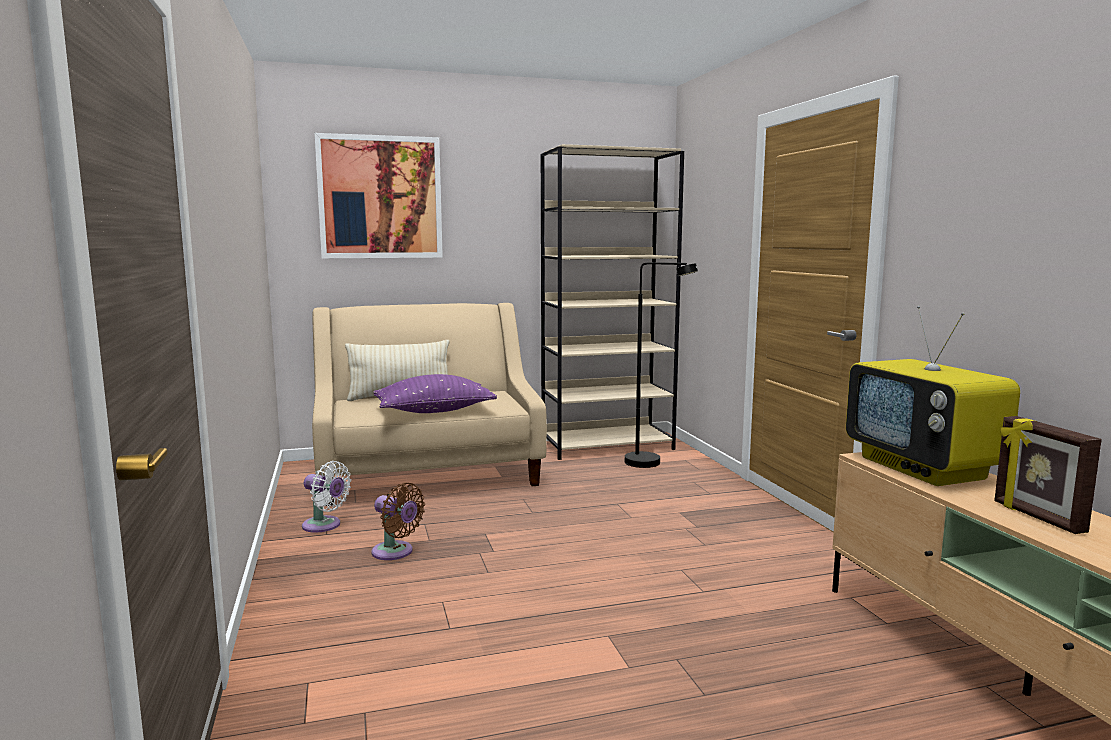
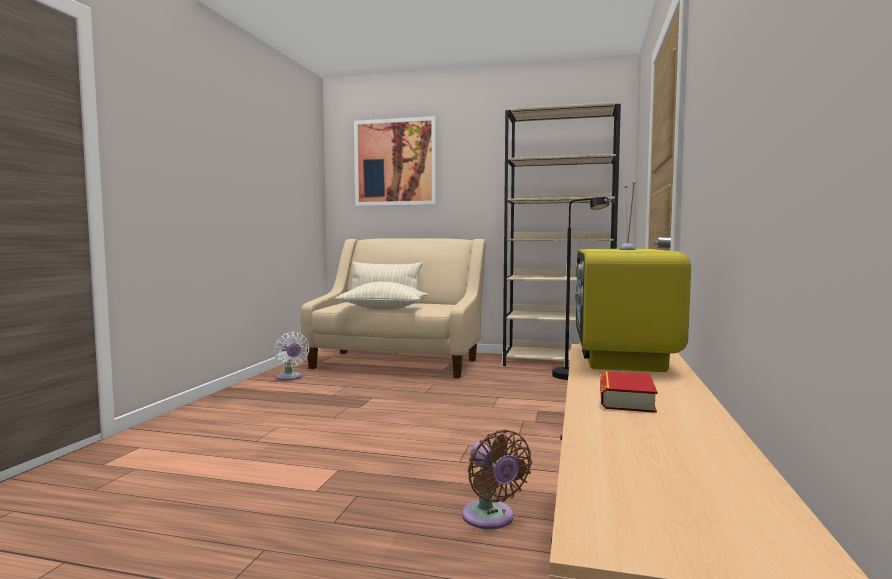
camera: 30 degrees right, 5 degrees down
brown fan [371,482,425,560] -> brown fan moved to [462,429,532,529]
purple pillow [373,374,497,413] -> beige pillow [335,282,428,310]
picture frame [994,416,1102,534] -> book [600,371,658,413]

